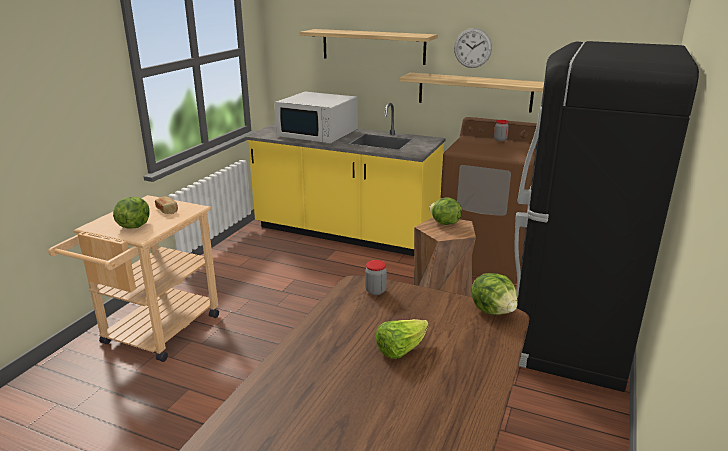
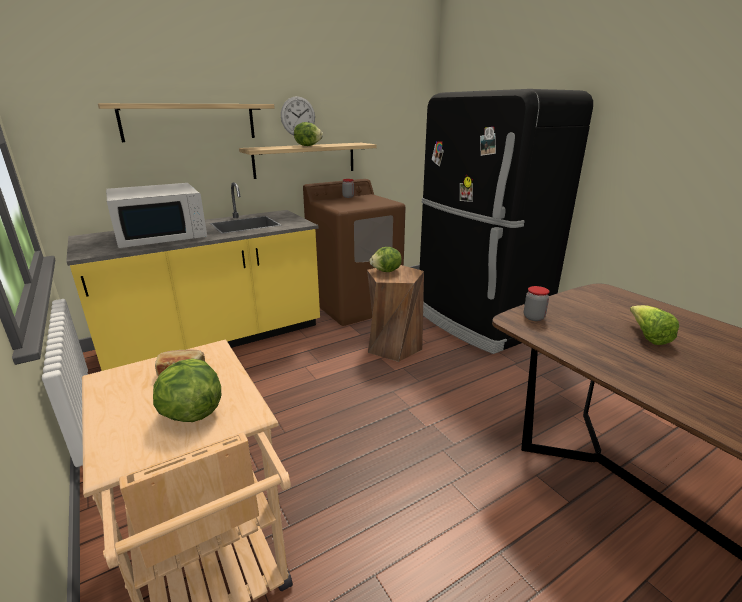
camera: 55 degrees left, 0 degrees up
lettuce [472,273,517,315] -> lettuce moved to [294,122,323,146]

